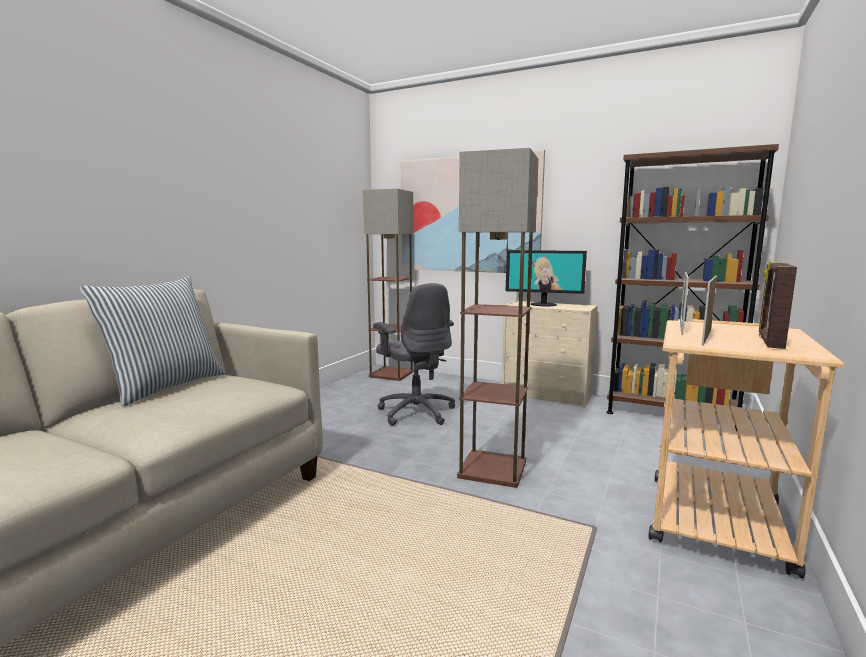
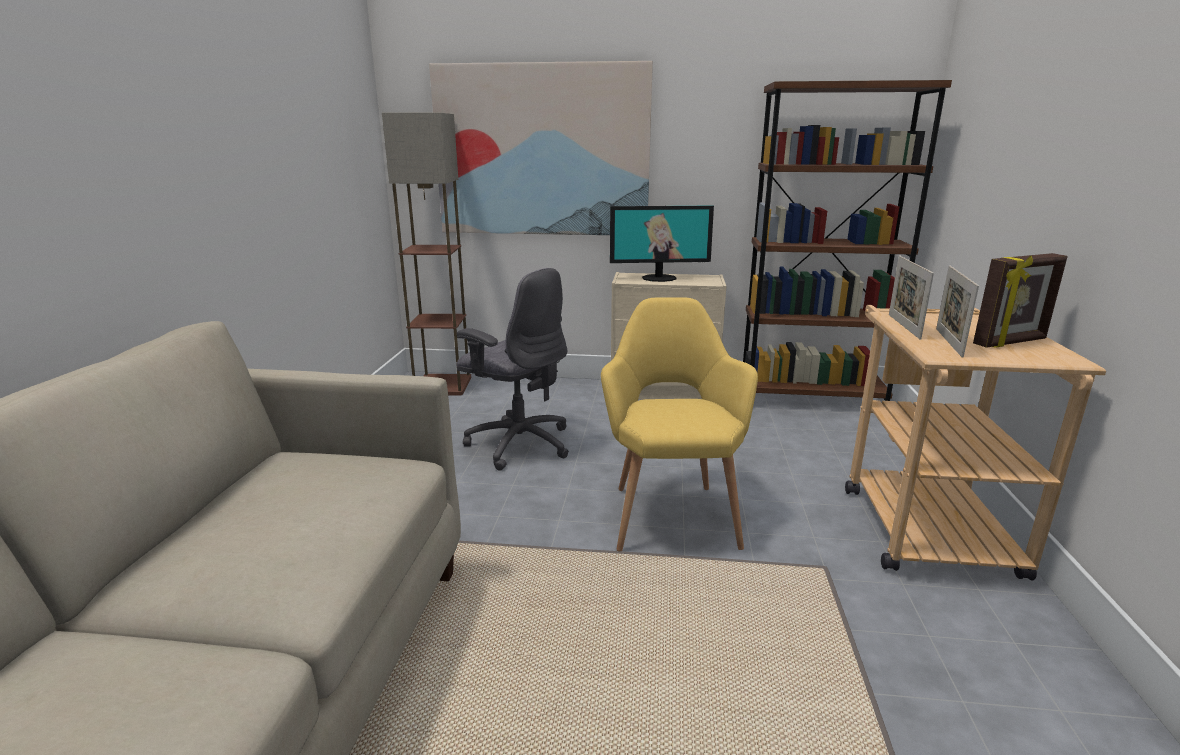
camera: 20 degrees left, 10 degrees up
pillow [79,276,225,407] -> none
floor lamp [457,148,538,488] -> yellow armchair [601,297,758,551]
picture frame [759,260,797,349] -> picture frame turned 120 degrees counterclockwise [973,253,1068,348]

